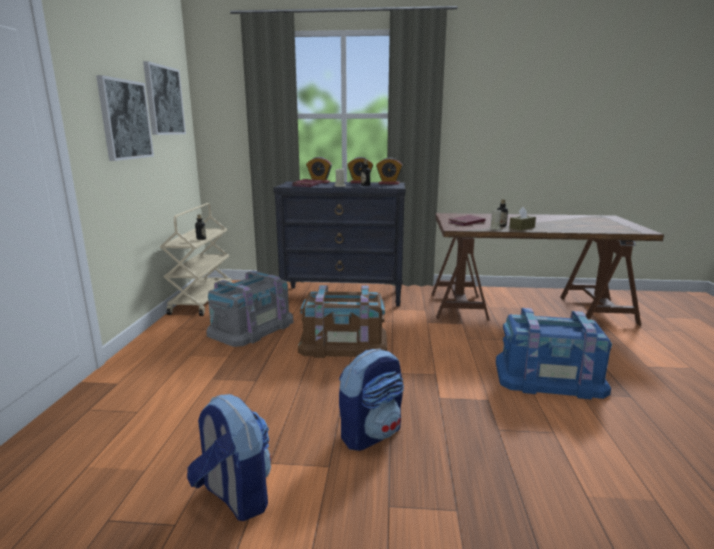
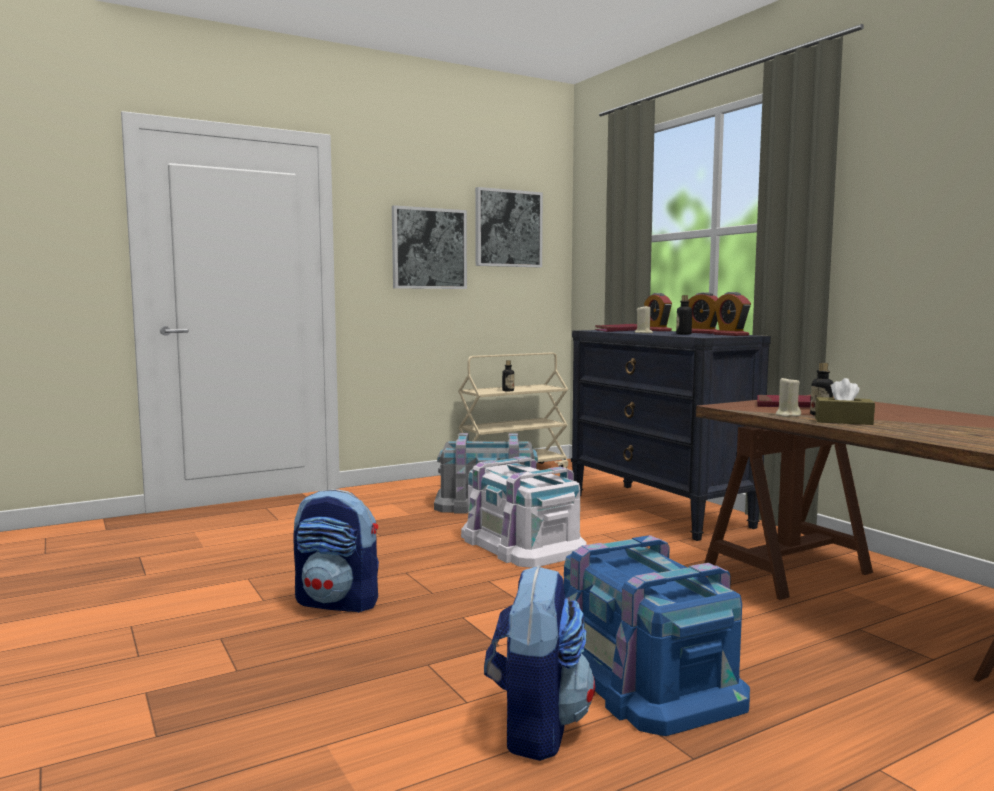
camera: 55 degrees right, 10 degrees down
backpack [187,394,271,521] -> backpack moved to [484,565,595,761]
brown storage box [298,285,387,358] -> white storage box [461,456,587,568]

